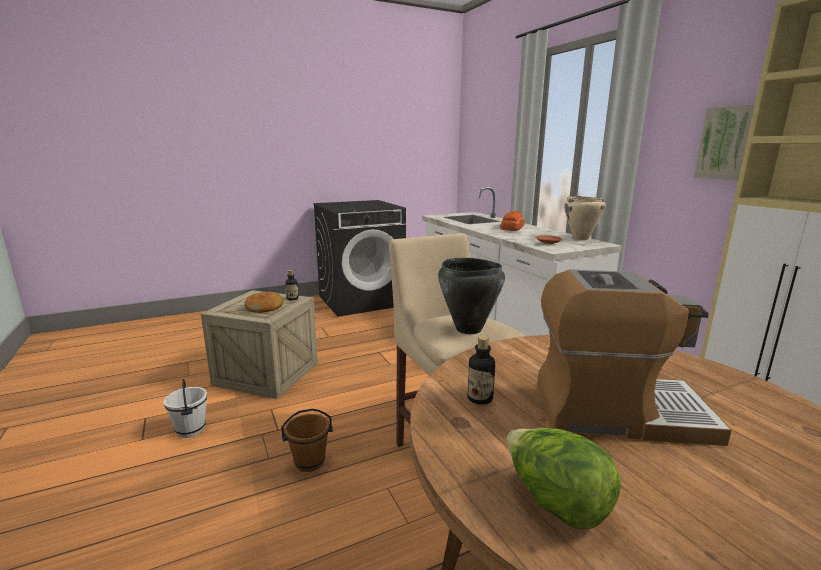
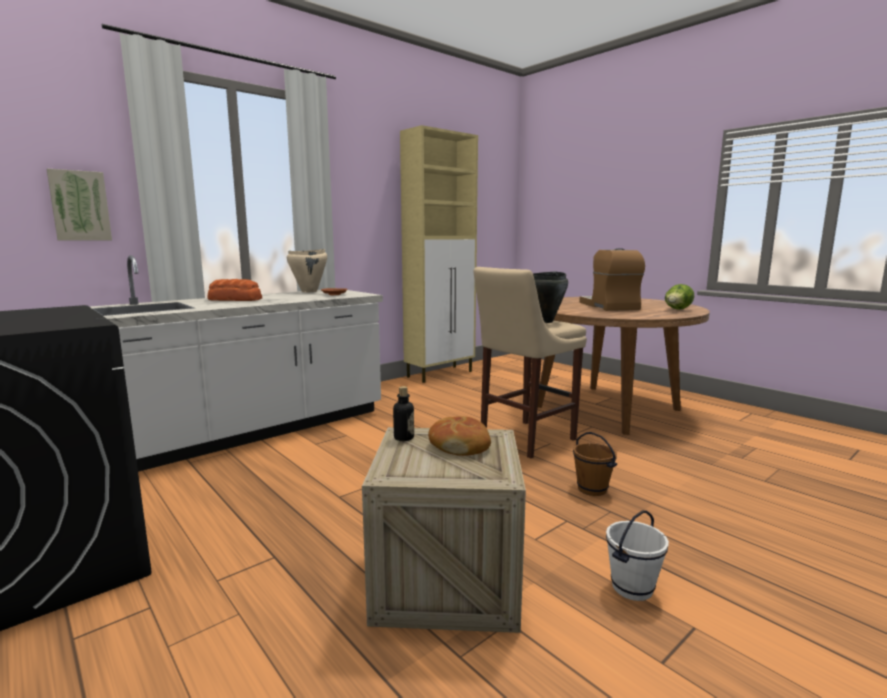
camera: 105 degrees left, 5 degrees down
bottle [467,336,495,405] -> none
picture [694,104,755,180] -> picture moved to [47,169,112,241]

